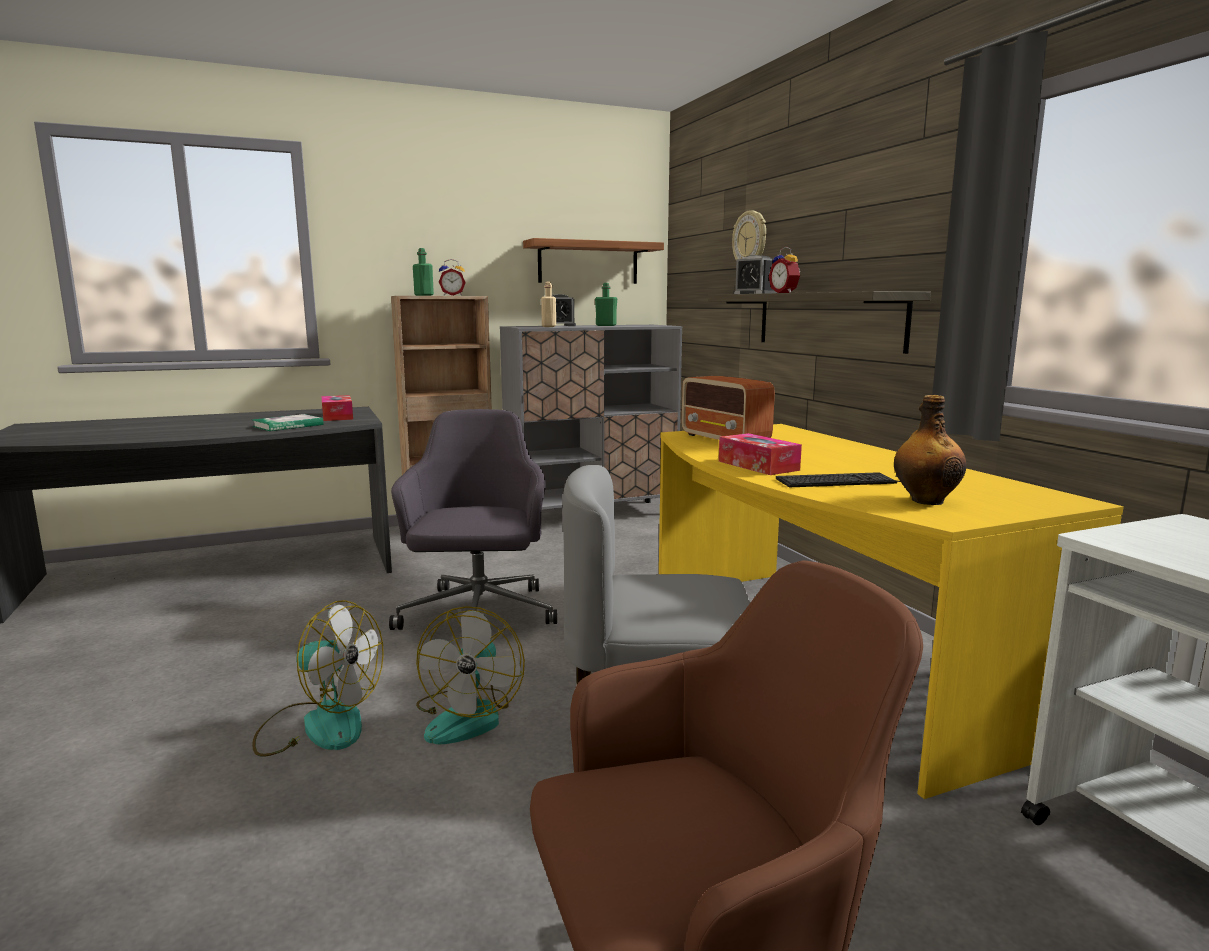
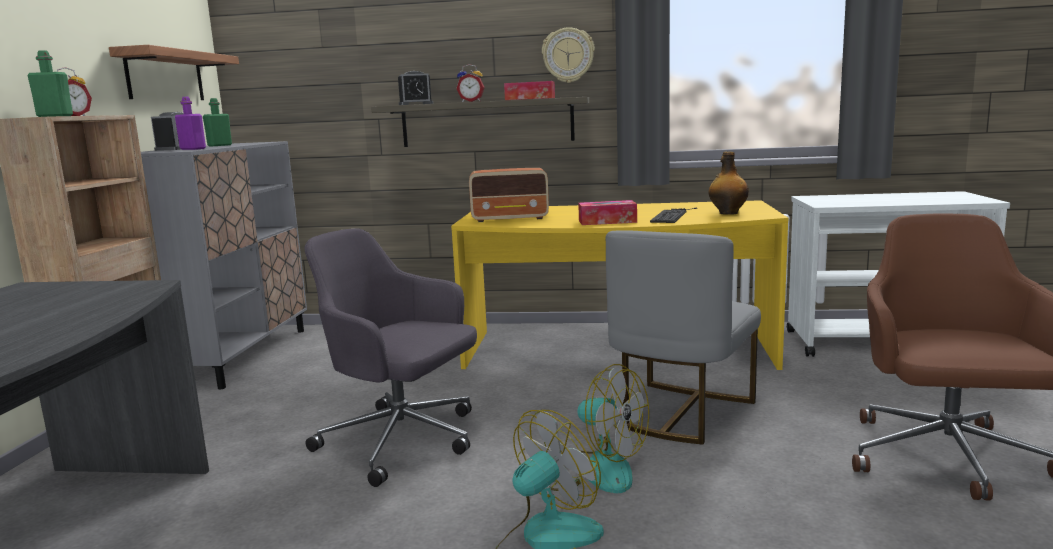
camera: 60 degrees left, 0 degrees up
book [252,414,323,431] -> none
tissue box [322,395,353,421] -> tissue box moved to [504,81,555,100]
beige bottle [541,282,556,327] -> purple bottle [175,97,206,150]
wall clock [732,210,766,261] -> wall clock moved to [542,27,595,83]

